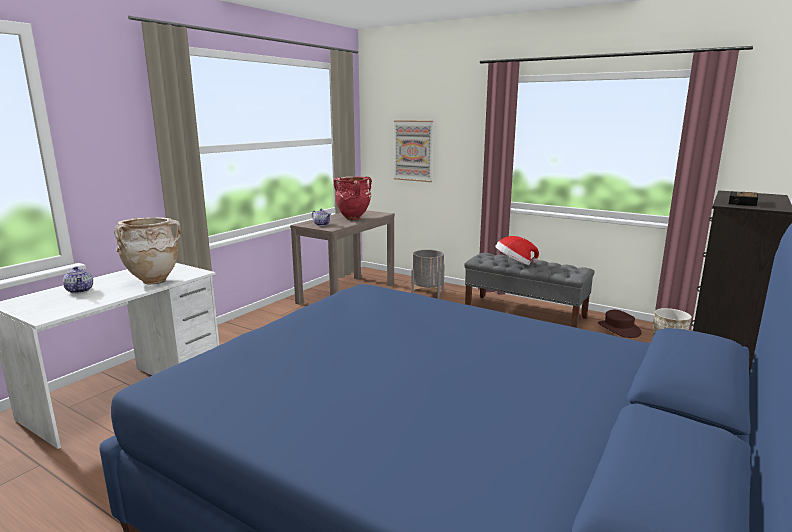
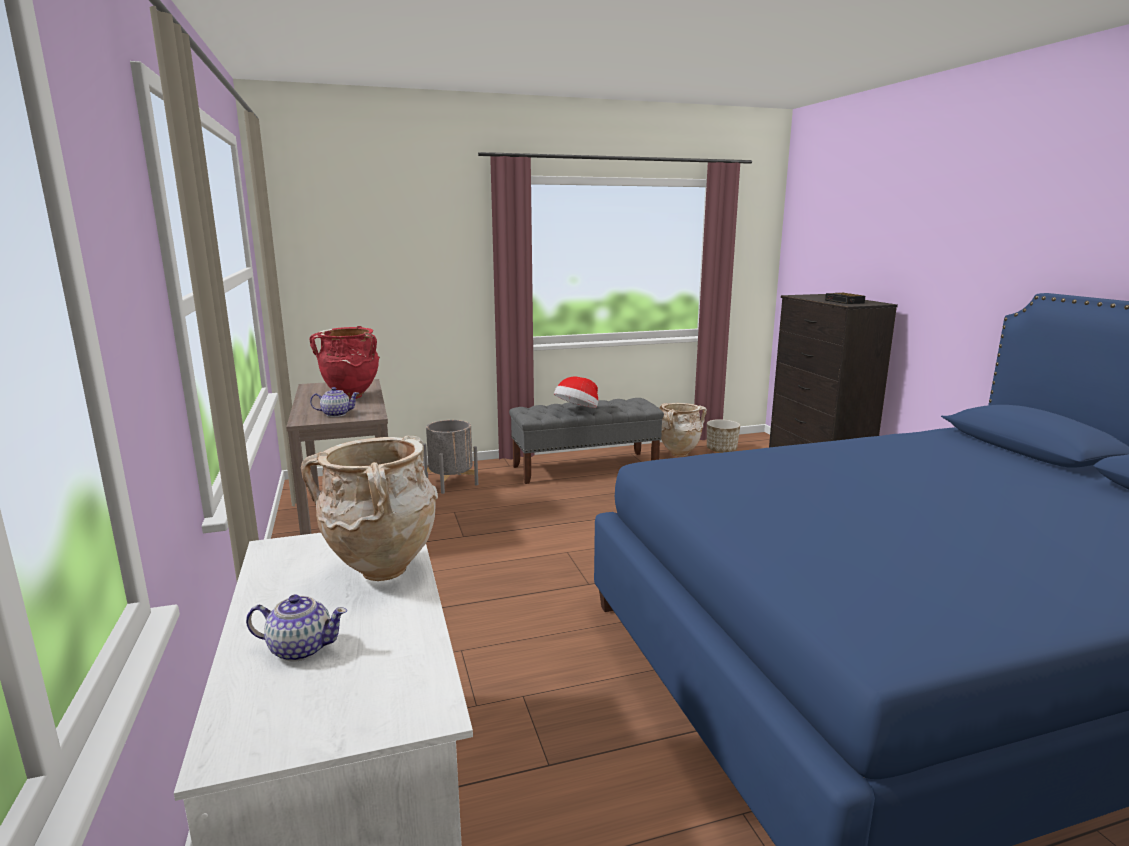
camera: 50 degrees left, 0 degrees up
picture [394,120,433,182] -> none
brown hat [598,310,642,338] -> beige vase [659,403,707,457]

